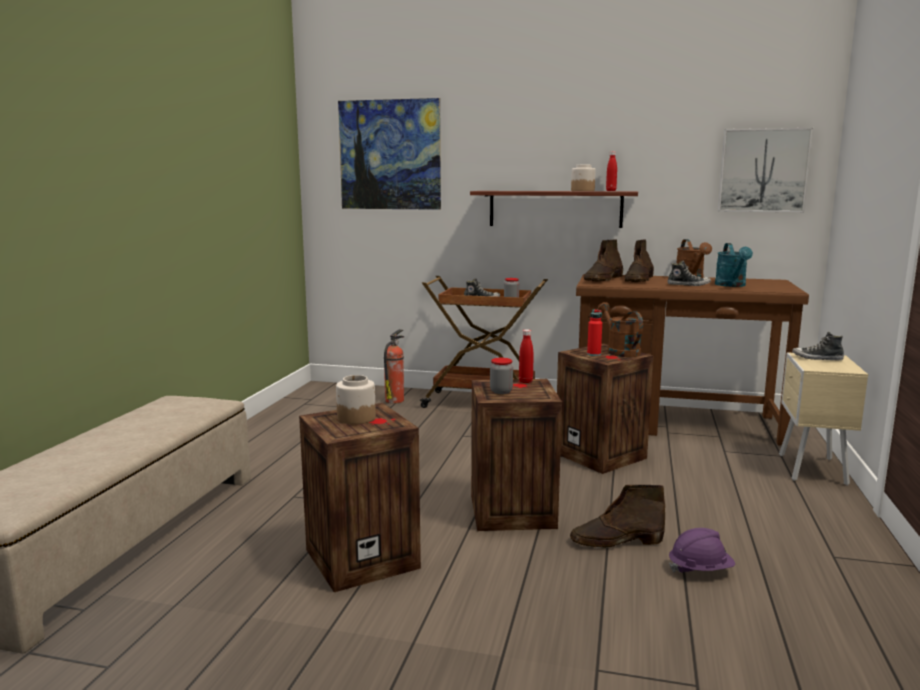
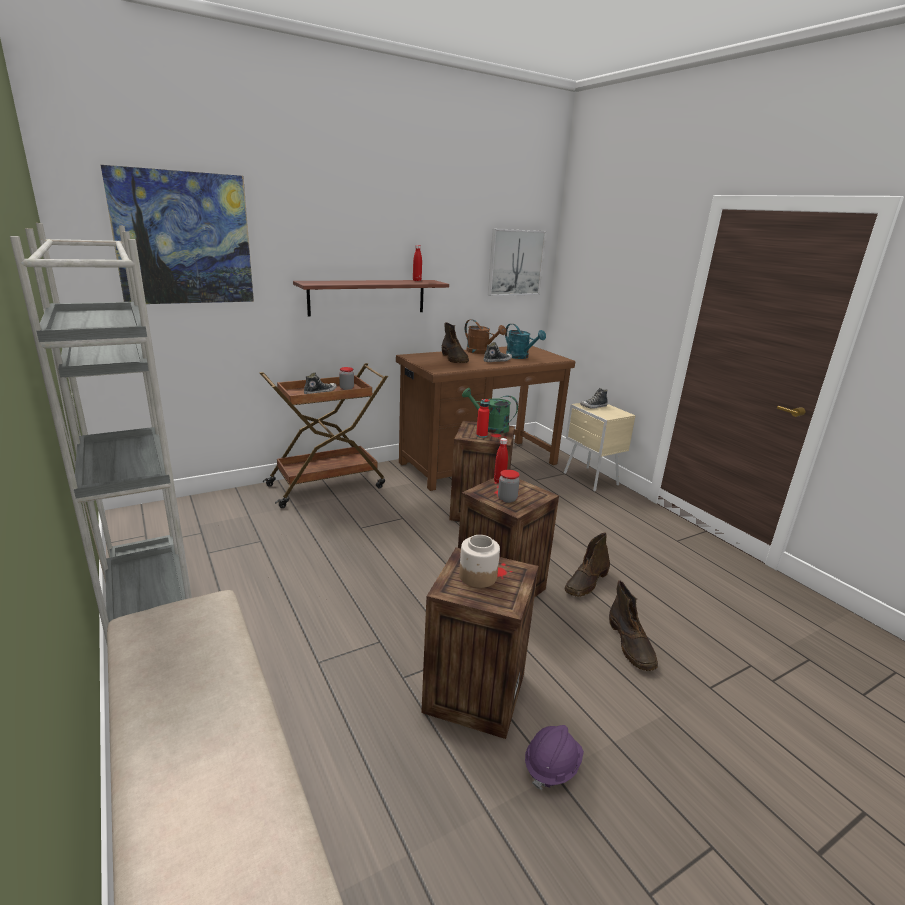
camera: 45 degrees left, 10 degrees up
fire extinguisher [384,329,404,403] -> none
jar [571,165,596,191] -> none
brown boot [584,239,623,281] -> brown boot moved to [609,580,658,671]
brown watering can [597,302,643,357] -> green watering can [462,388,518,434]
purple hard hat [669,528,735,573] -> purple hard hat moved to [525,725,584,790]
none -> grey bookcase [10,223,192,643]

